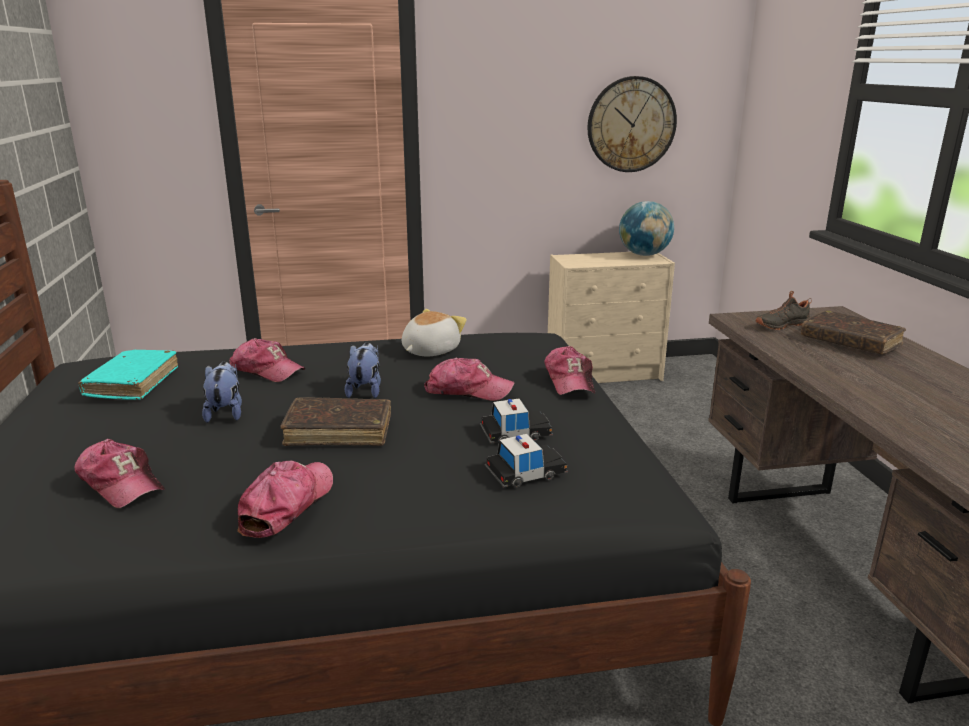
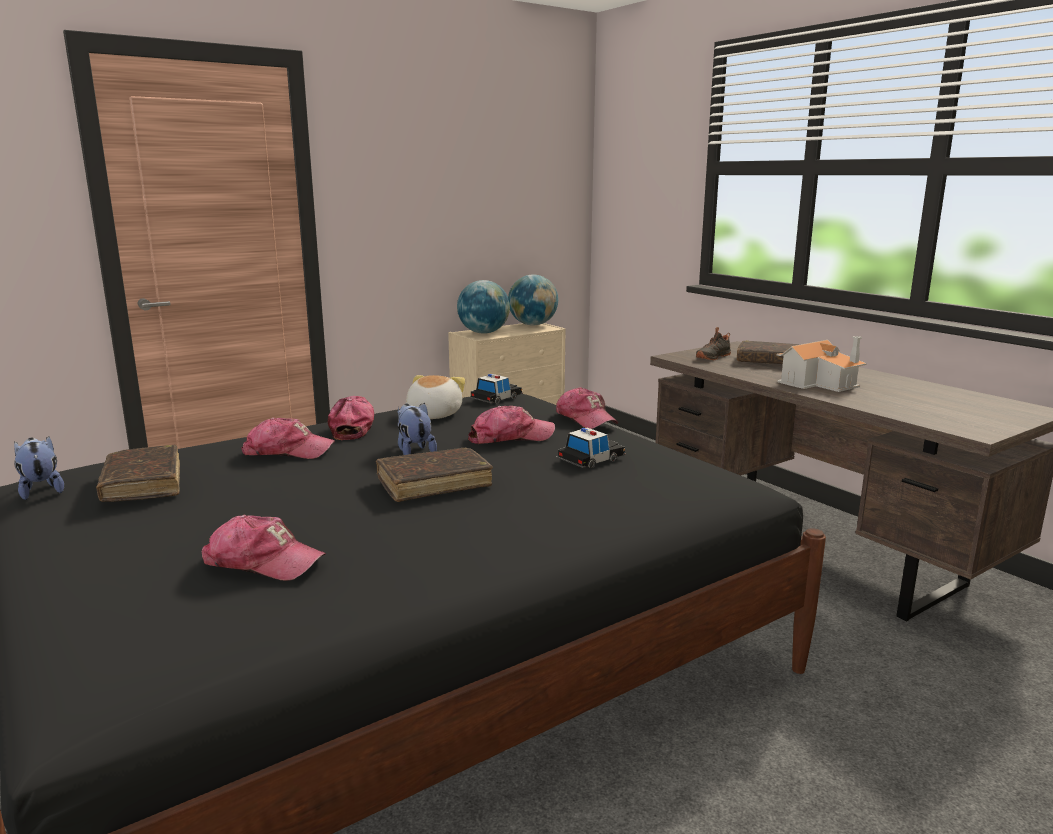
camera: 25 degrees left, 5 degrees down
turquoise book [78,350,178,400] -> brown book [96,445,180,502]
plush toy [202,362,242,423] -> plush toy moved to [14,436,64,500]
cap [237,460,333,538] -> cap moved to [328,396,374,440]
toy car [485,434,568,487] -> toy car moved to [469,374,523,404]
wall clock [587,76,677,172] -> none
none -> globe [457,280,510,334]
none -> toy house [777,336,867,392]

